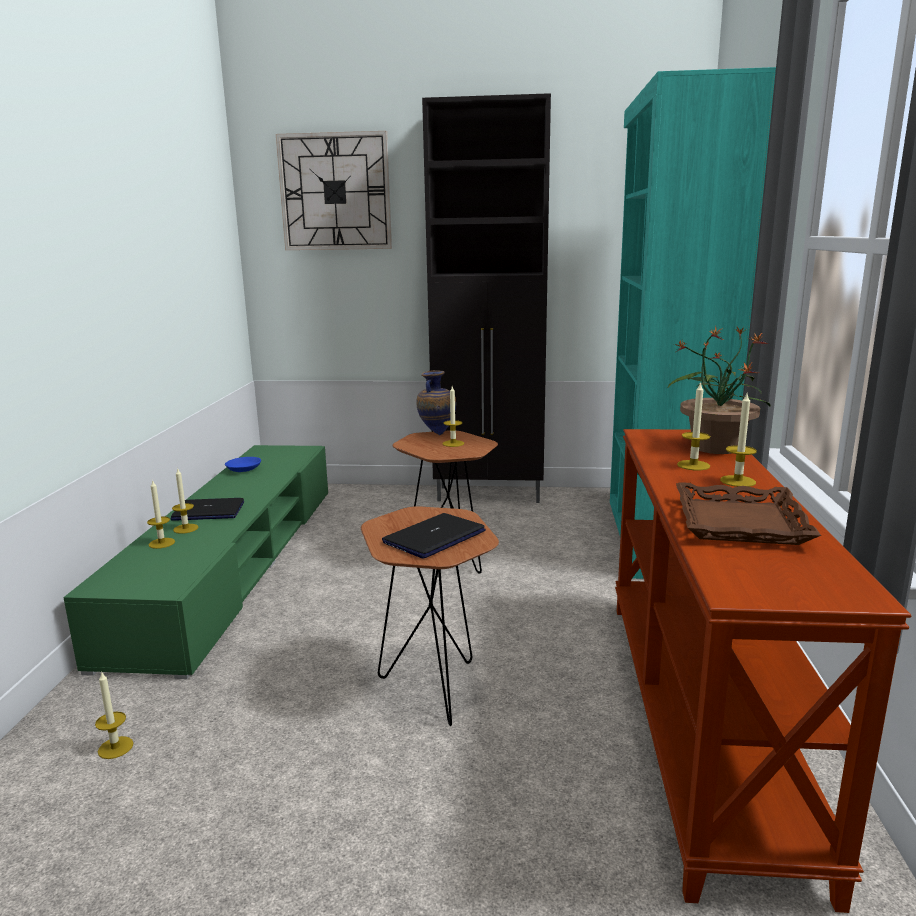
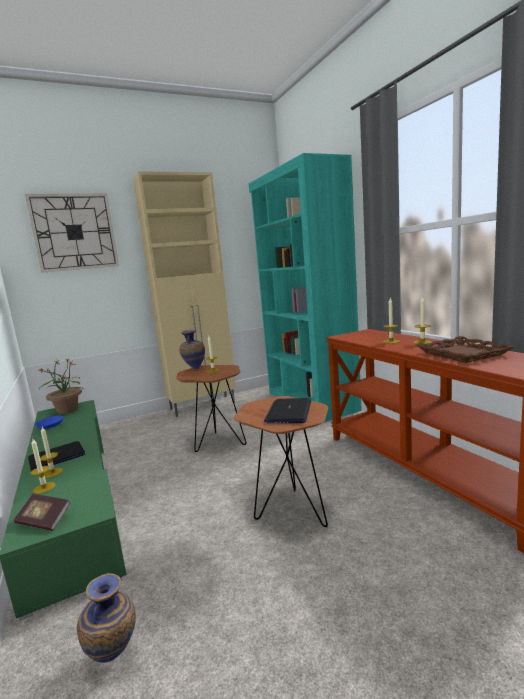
camera: 30 degrees left, 5 degrees down
candle [95,671,133,759] -> vase [77,573,136,663]
black cabinet [422,93,551,503] -> beige cabinet [133,171,236,417]
potted plant [668,326,771,454] -> potted plant moved to [38,359,84,414]
none -> book [14,494,70,531]

